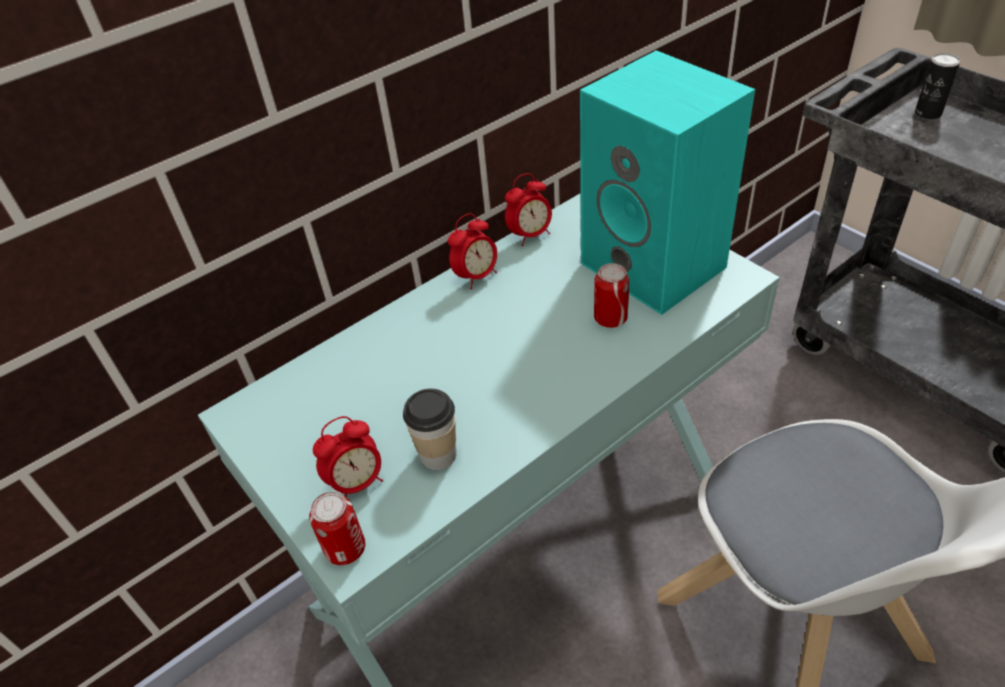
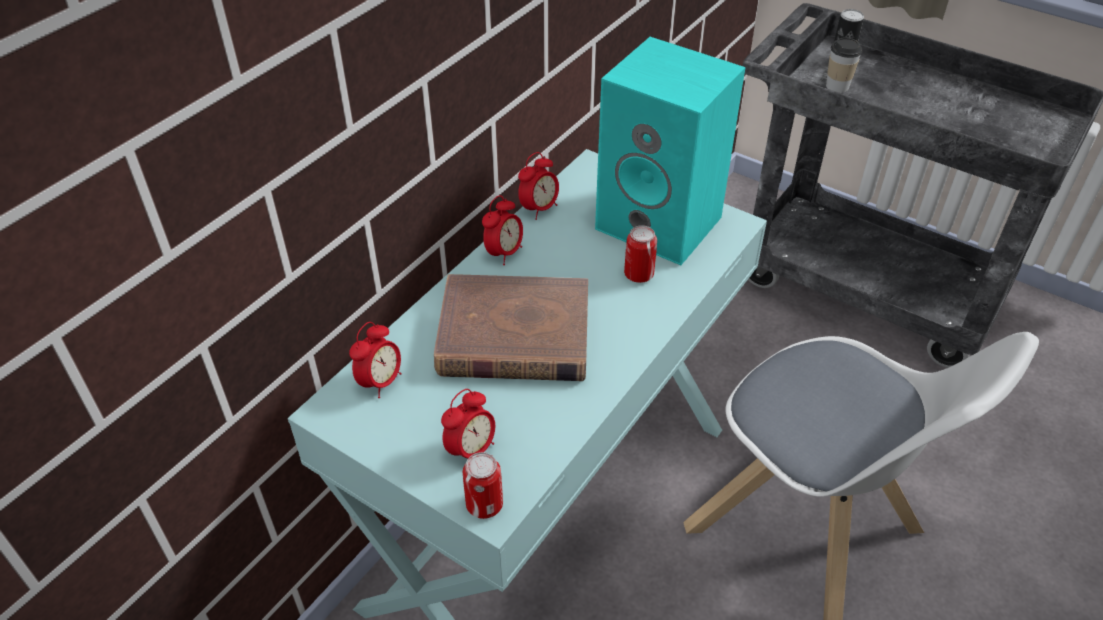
camera: 20 degrees left, 0 degrees up
cup [403,389,456,470] -> cup moved to [826,38,862,93]
none -> alarm clock [349,322,402,398]
none -> brown book [434,274,588,381]

